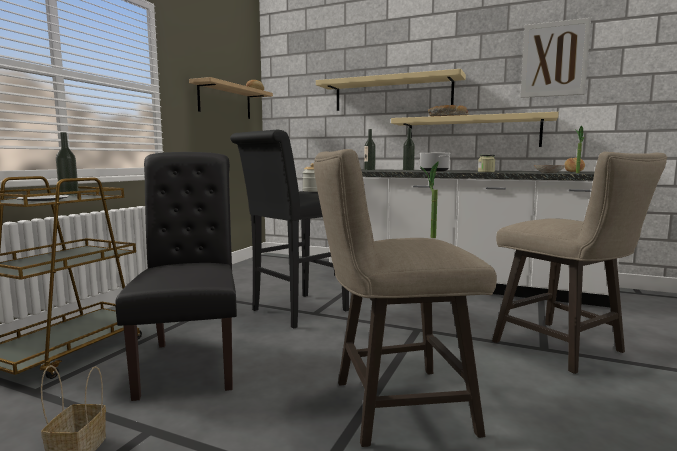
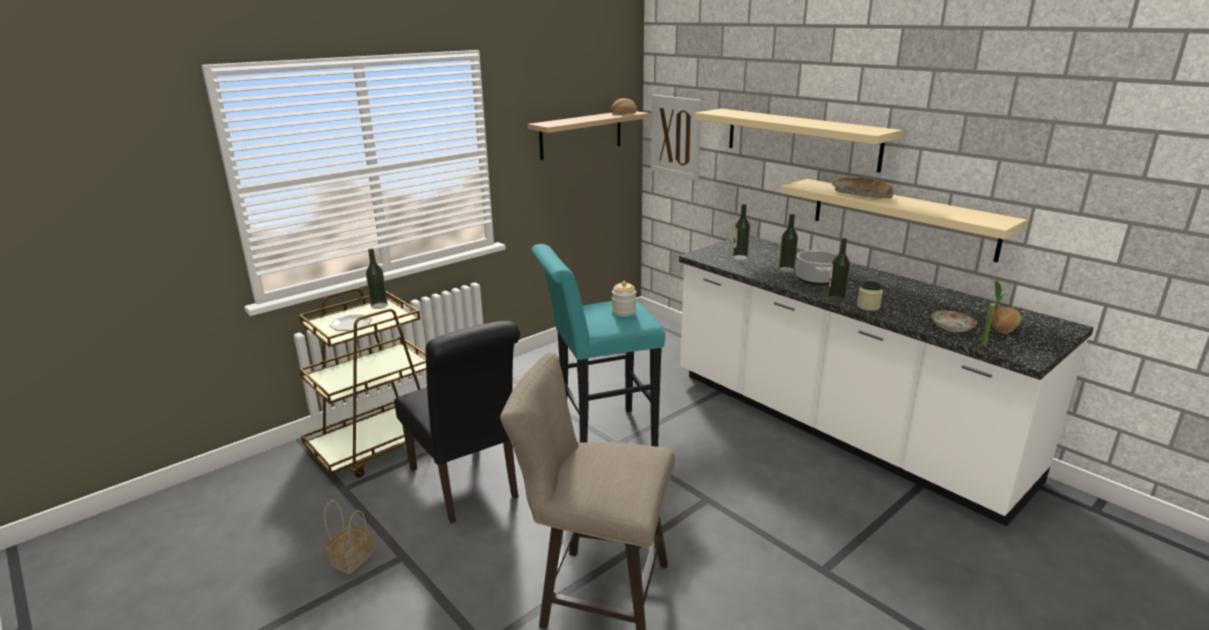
camera: 25 degrees right, 15 degrees up
black chair [115,152,237,401] -> black chair turned 135 degrees clockwise [394,321,520,523]
black stool [230,130,349,328] -> turquoise stool [531,244,665,447]
potted plant [419,162,439,238] -> none
beige stool [492,152,668,374] -> none
picture [520,18,591,98] -> picture moved to [651,95,702,180]
none -> bottle [827,238,850,303]

